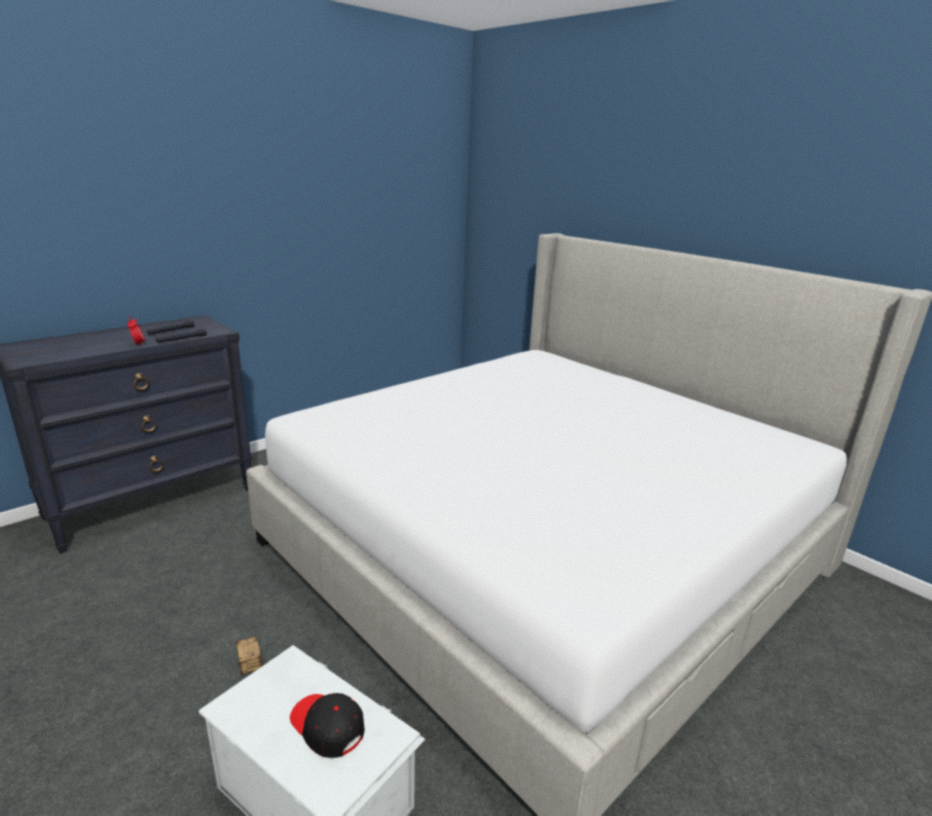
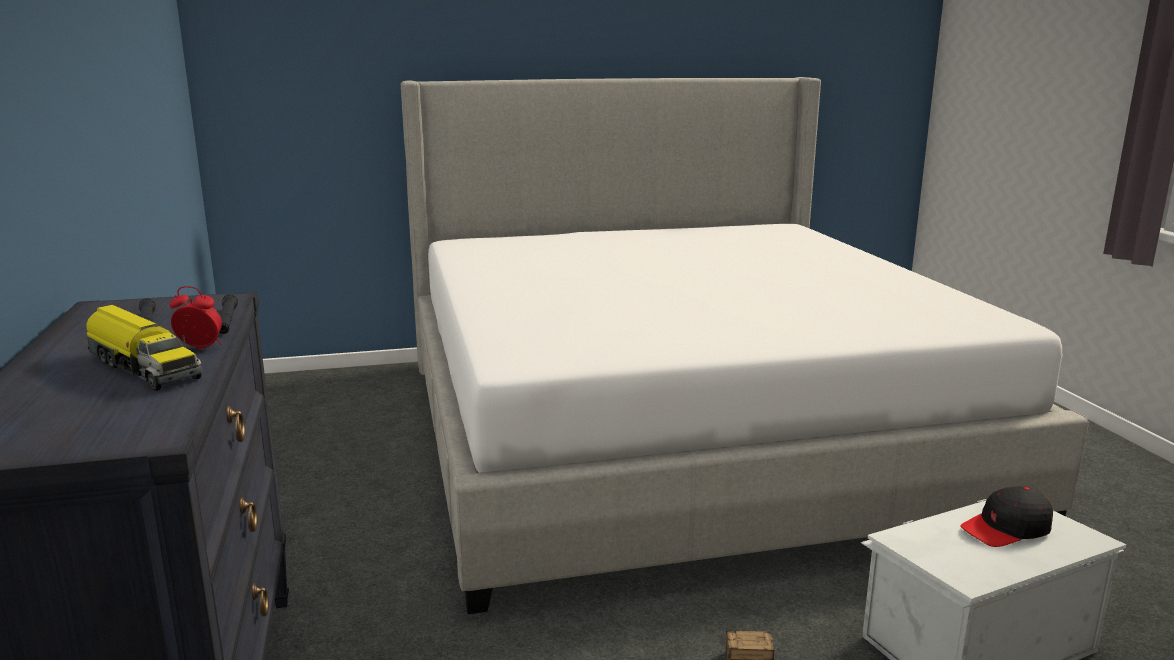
camera: 60 degrees left, 5 degrees down
none -> toy truck [86,305,202,391]

